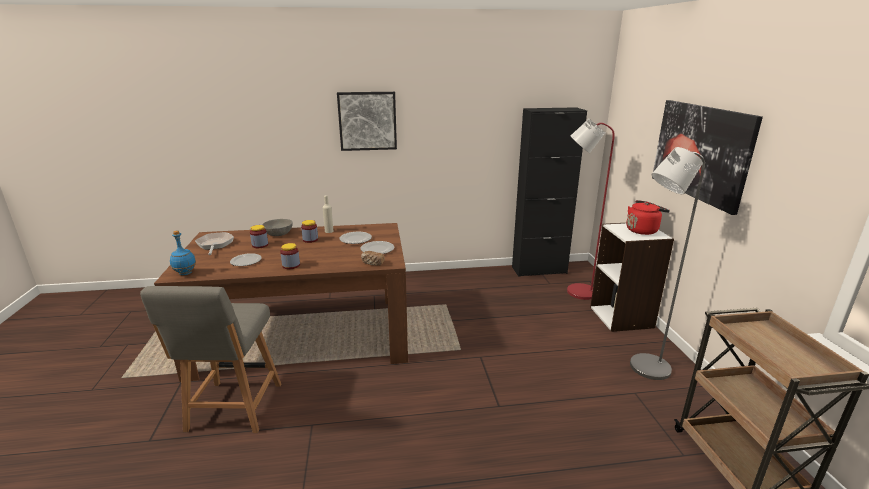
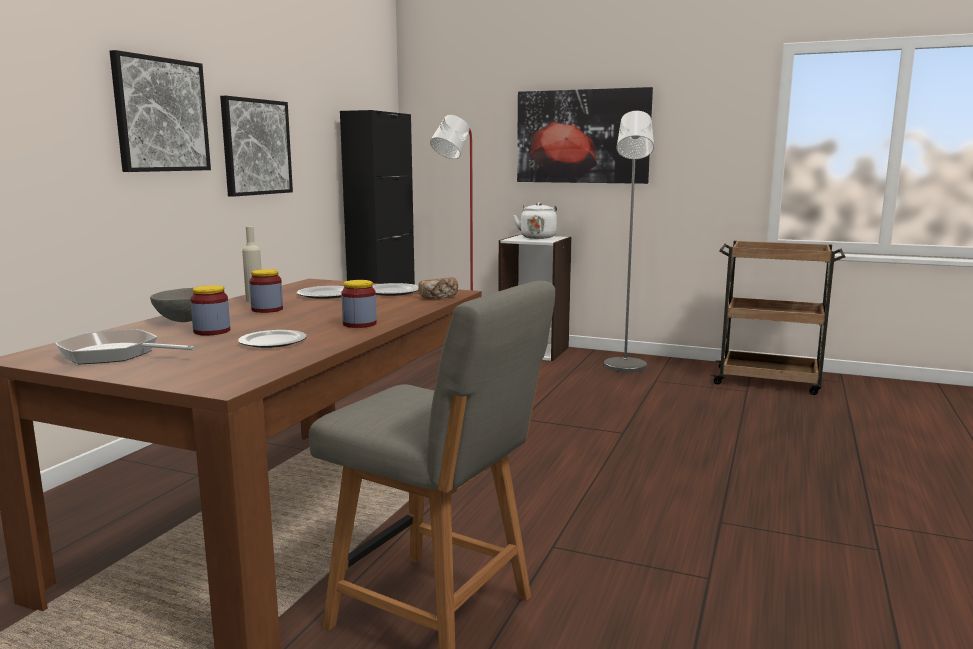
camera: 60 degrees left, 10 degrees down
blue bottle [170,231,196,275] -> none
red kettle [626,200,670,235] -> white kettle [513,202,557,239]
none -> picture [220,96,293,197]

